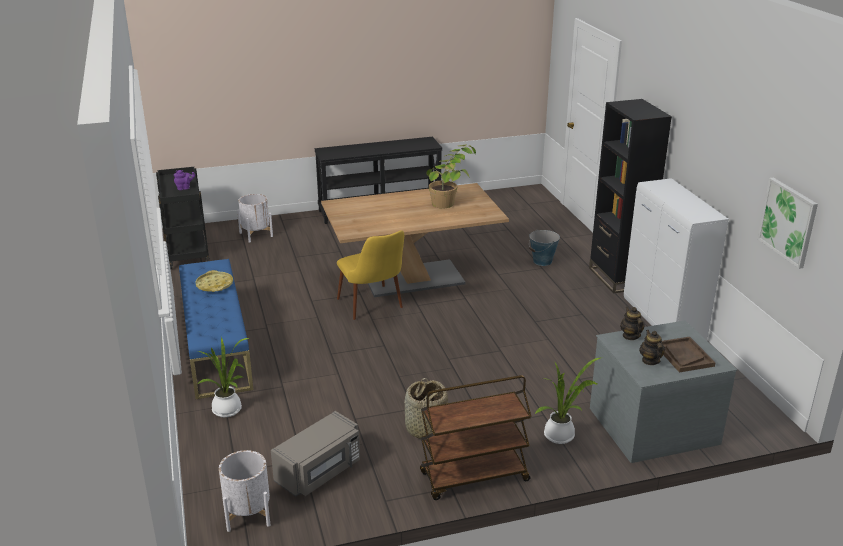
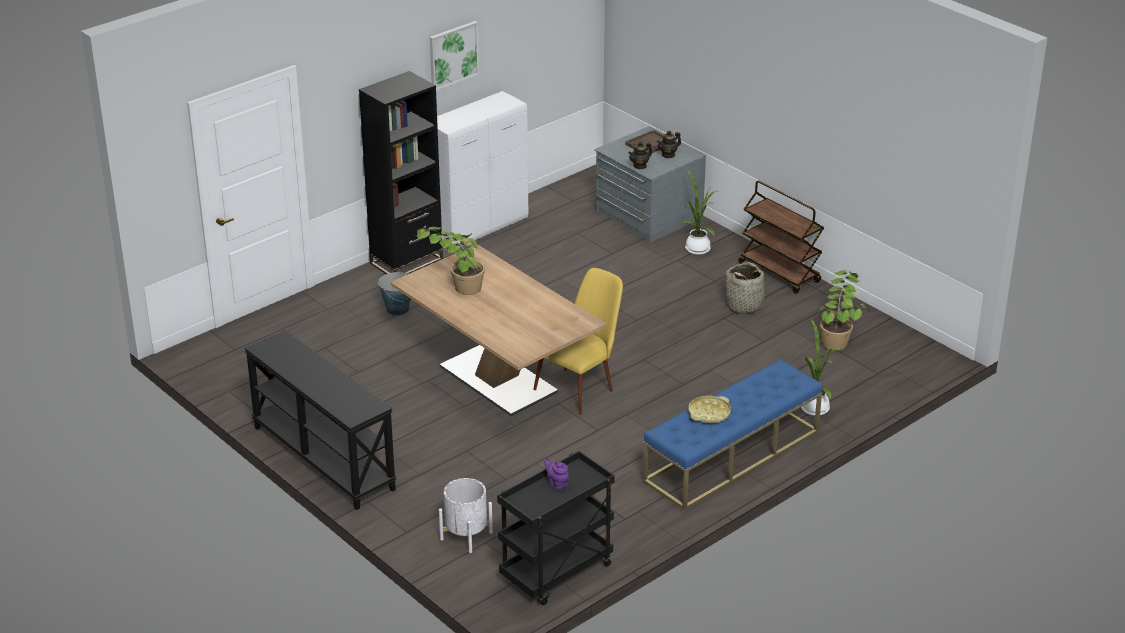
camera: 115 degrees left, 5 degrees up
white planter [219,450,270,532] -> none
grey microwave [271,411,360,497] -> potted plant [818,270,870,350]
picture [757,177,818,269] -> picture moved to [430,21,479,91]

